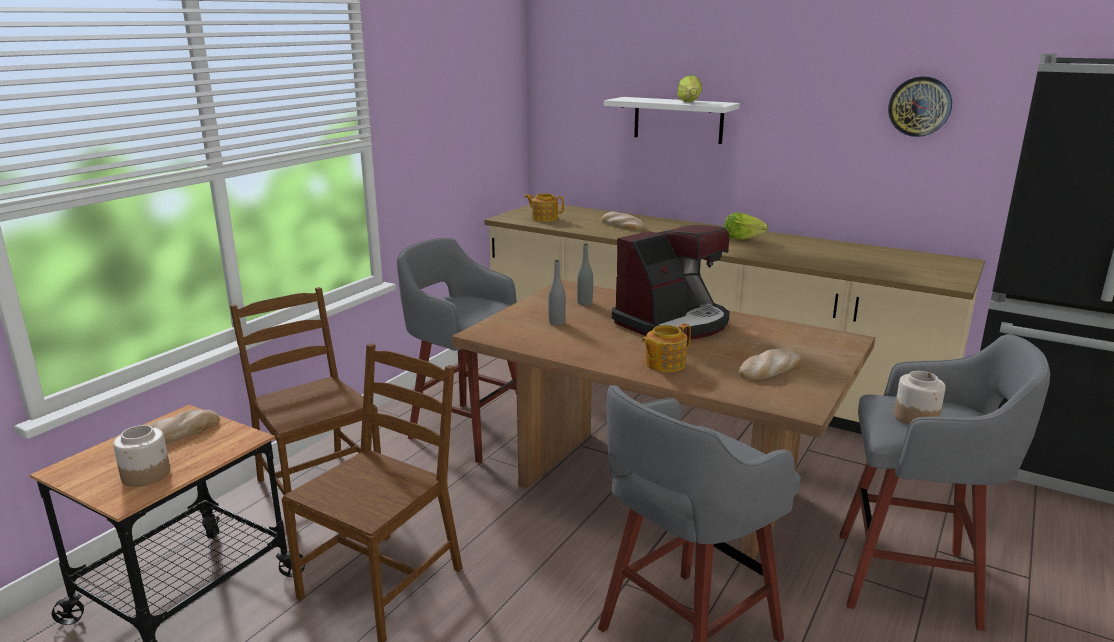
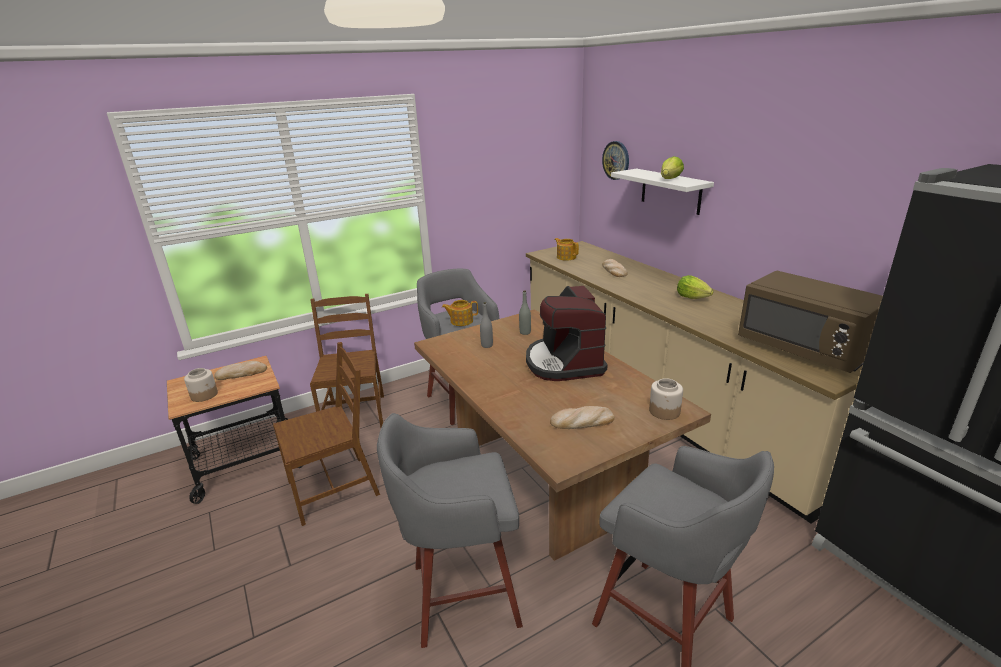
camera: 30 degrees right, 5 degrees up
coffee machine [612,225,730,340] -> coffee machine turned 90 degrees clockwise [526,286,608,381]
teapot [641,323,691,372] -> teapot moved to [442,300,478,326]
wall clock [888,76,952,137] -> wall clock moved to [602,141,629,180]
jar [894,371,946,425] -> jar moved to [649,378,683,420]
none -> brown microwave [738,271,883,373]

